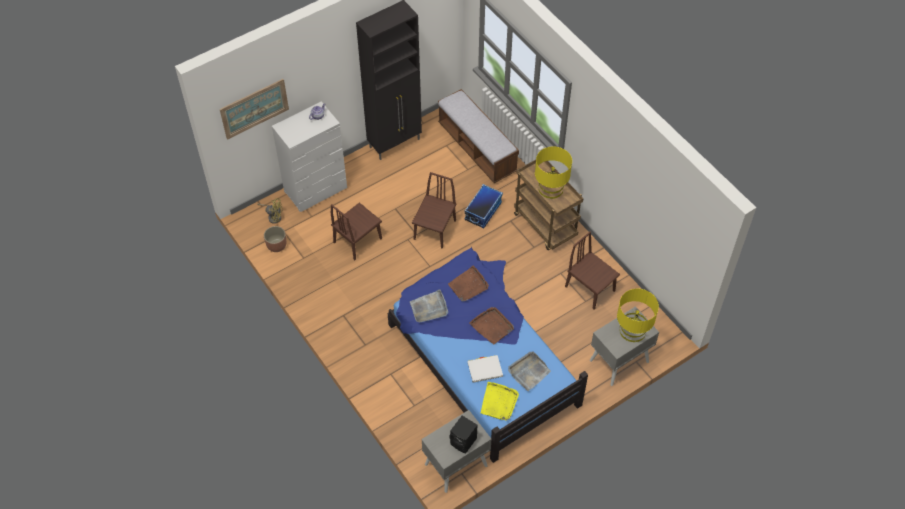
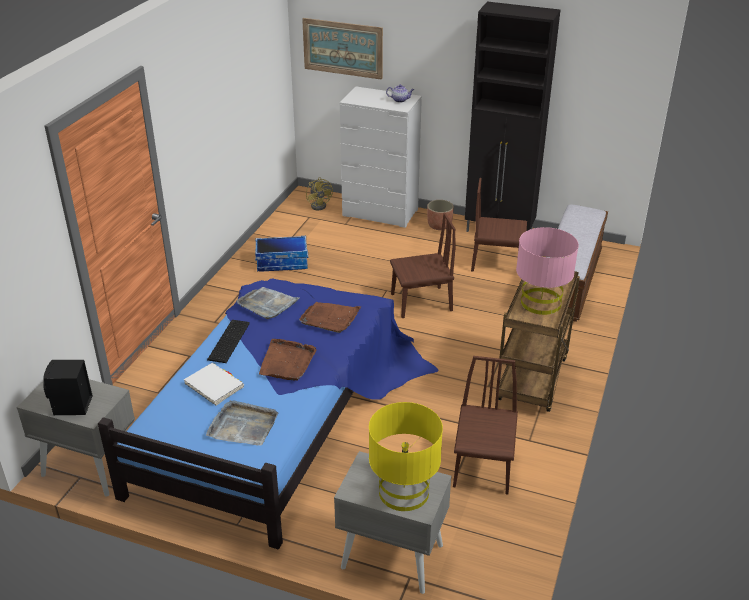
camera: 55 degrees right, 20 degrees down
planter [264,226,286,252] -> planter moved to [427,200,454,230]
brown chair [331,202,382,261] -> brown chair moved to [471,178,527,272]
storage box [465,184,503,228] -> storage box moved to [255,236,308,272]
yellow tray [481,382,519,421] -> none
yellow table lamp [535,147,572,199] -> pink table lamp [516,227,579,315]
none -> keyboard [207,320,250,363]

